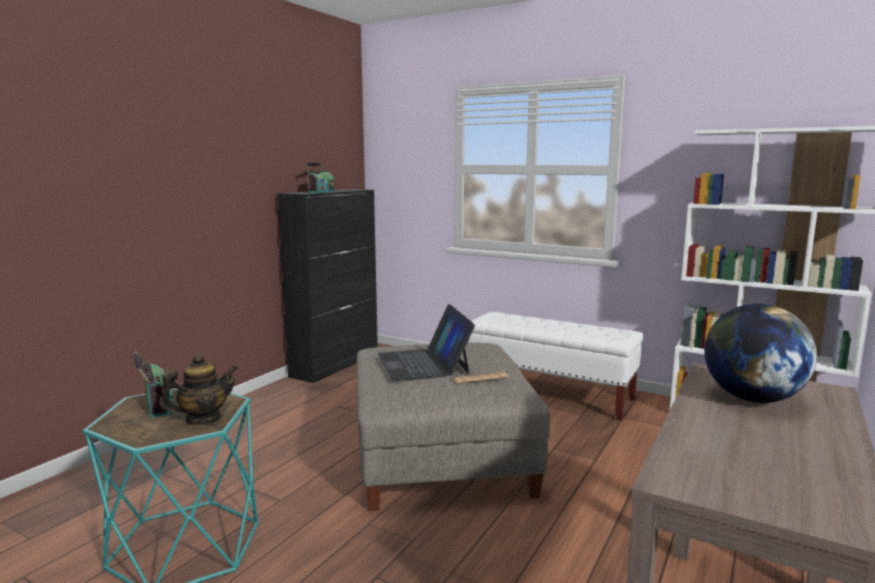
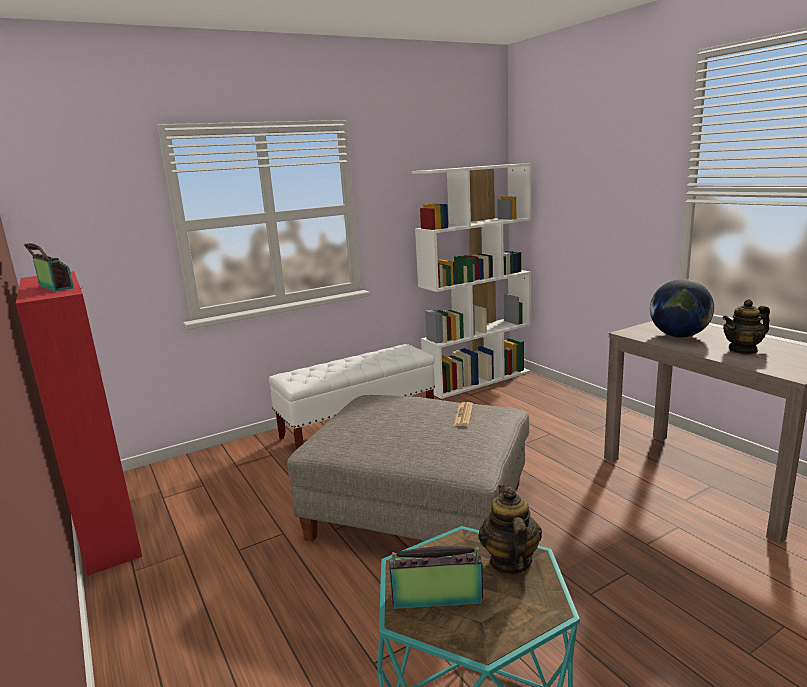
camera: 60 degrees left, 5 degrees up
black cabinet [278,189,378,383] -> red cabinet [16,271,142,576]
laptop [378,304,475,381] -> none
none -> teapot [723,299,770,354]

